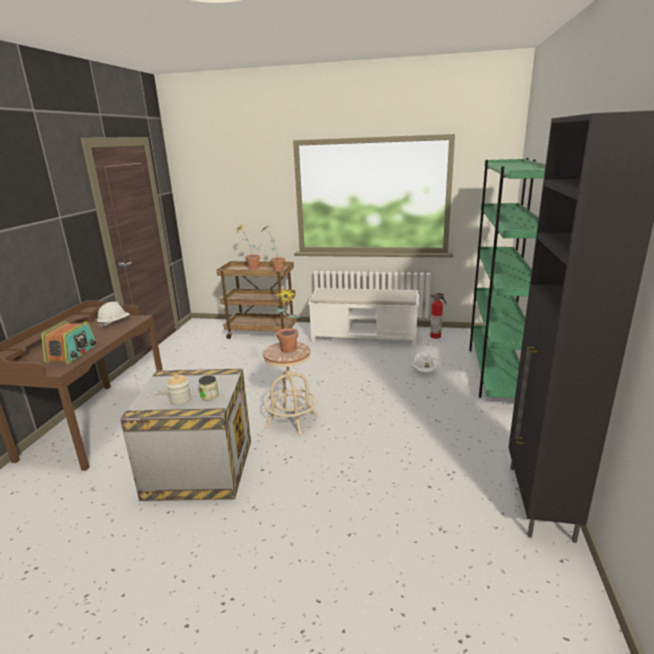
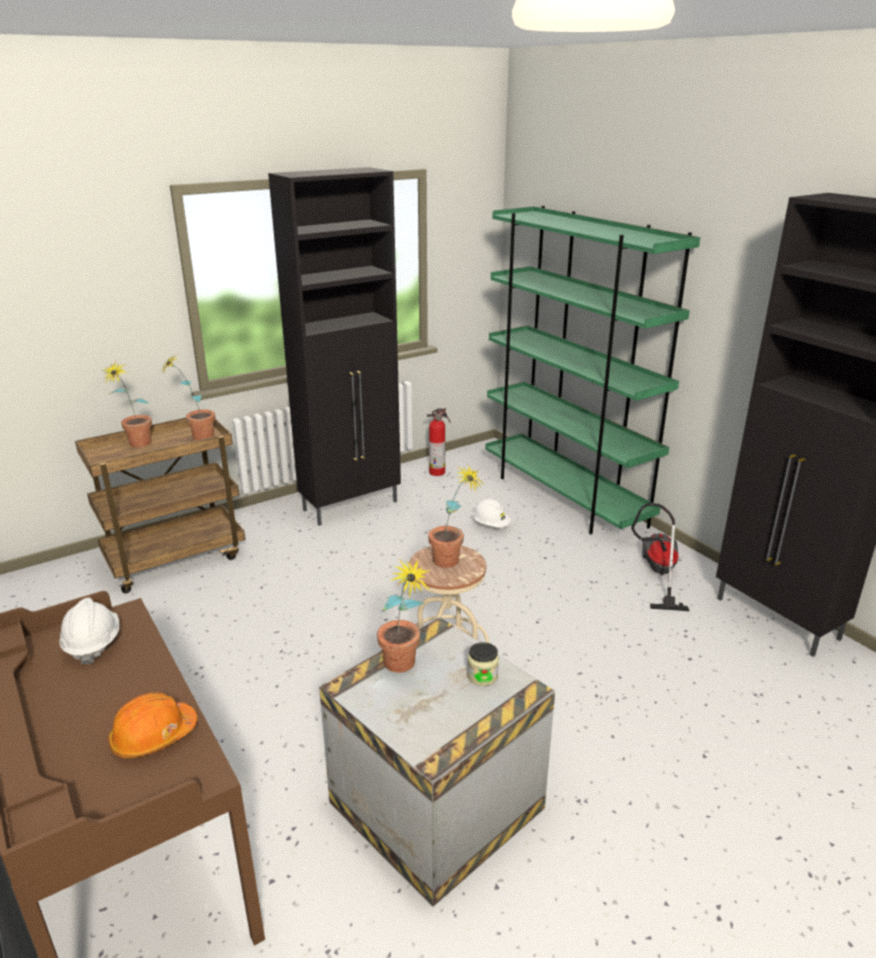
camera: 45 degrees left, 5 degrees up
radio [42,321,97,364] -> orange hard hat [108,692,198,758]
jar [167,374,191,405] -> none
white bench [308,288,419,347] -> black cabinet [268,167,401,526]
none -> potted plant [377,559,431,673]
none -> vacuum cleaner [631,503,690,611]

